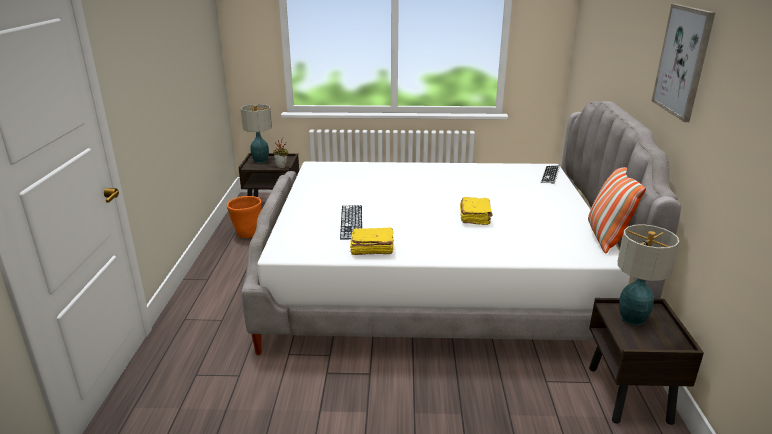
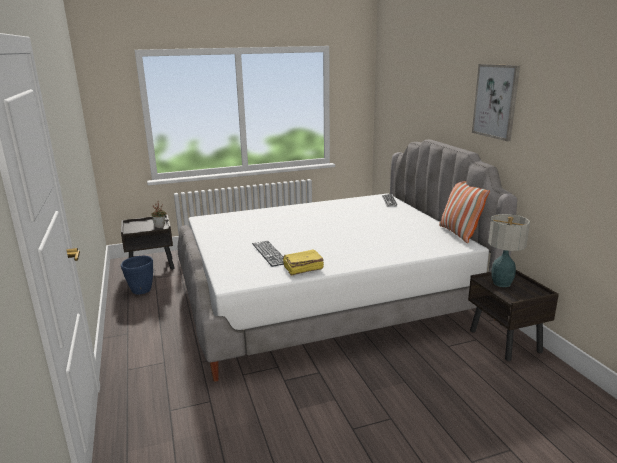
camera: 20 degrees left, 5 degrees down
orange planter [227,196,261,238] -> blue planter [121,256,153,295]
table lamp [241,104,272,163] -> none
yellow book [460,197,493,225] -> none

